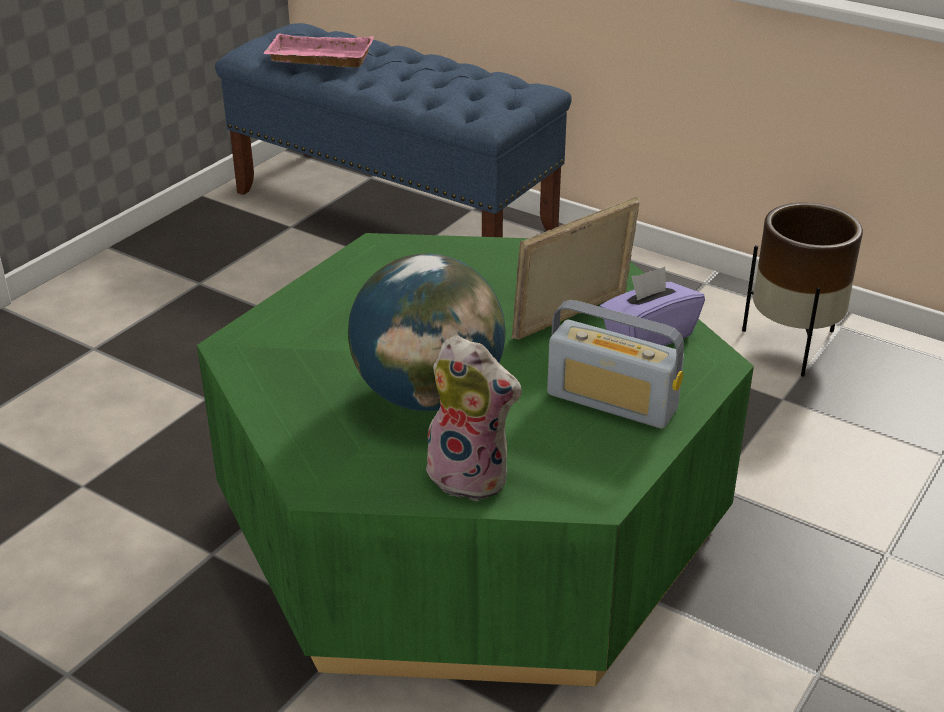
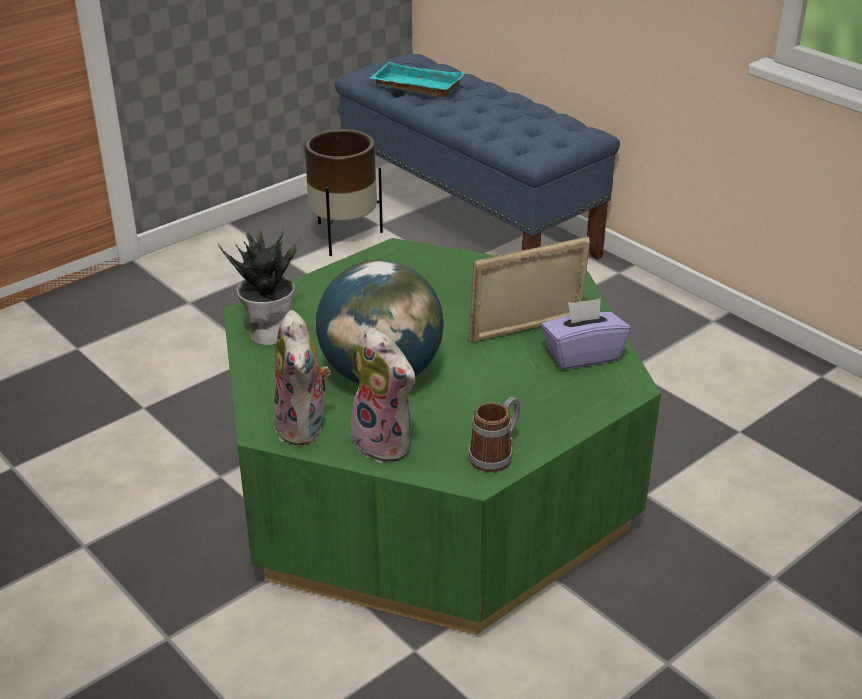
camera: 15 degrees right, 0 degrees up
pink tray [263,33,374,67] -> turquoise tray [370,62,465,97]
radio [547,300,684,429] -> none
brown planter [742,202,863,376] -> brown planter moved to [304,129,383,256]
none -> potted plant [218,224,300,345]
none -> plush toy [273,310,331,445]
none -> mug [468,397,521,473]

